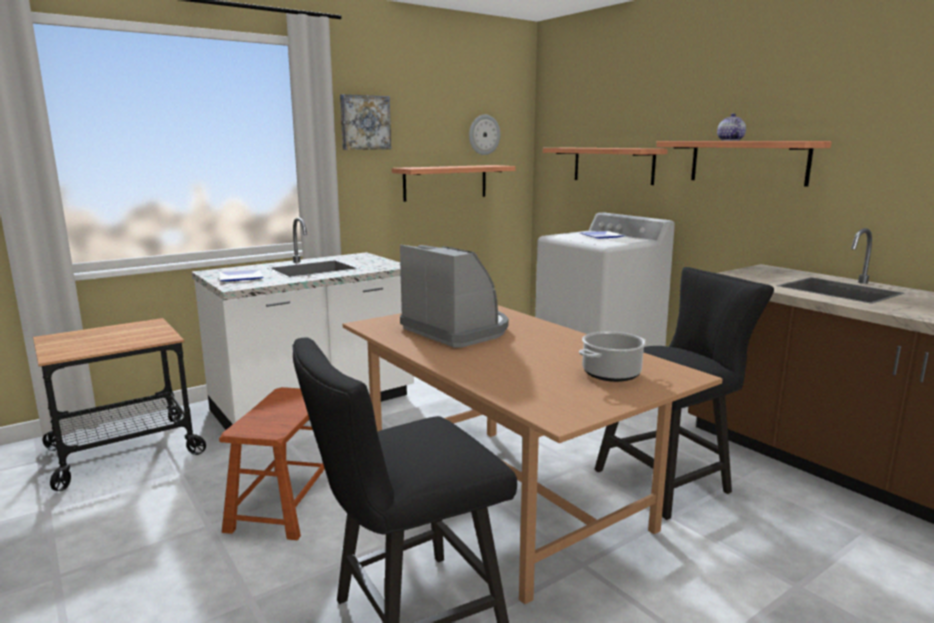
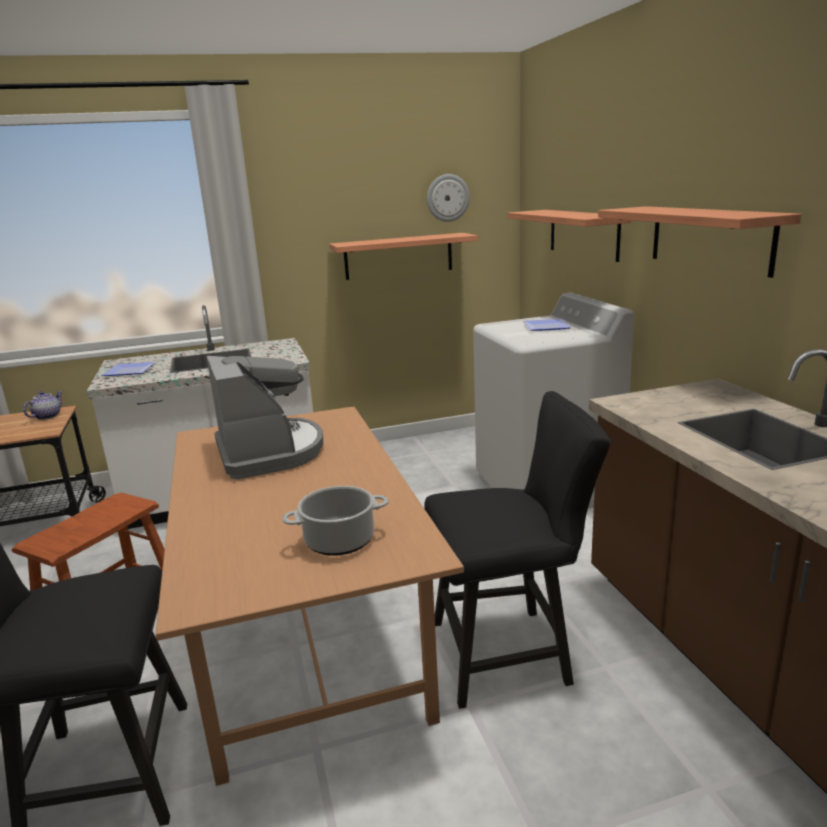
camera: 20 degrees right, 5 degrees up
picture [340,94,391,150] -> none
teapot [717,113,746,141] -> teapot moved to [23,391,63,420]

